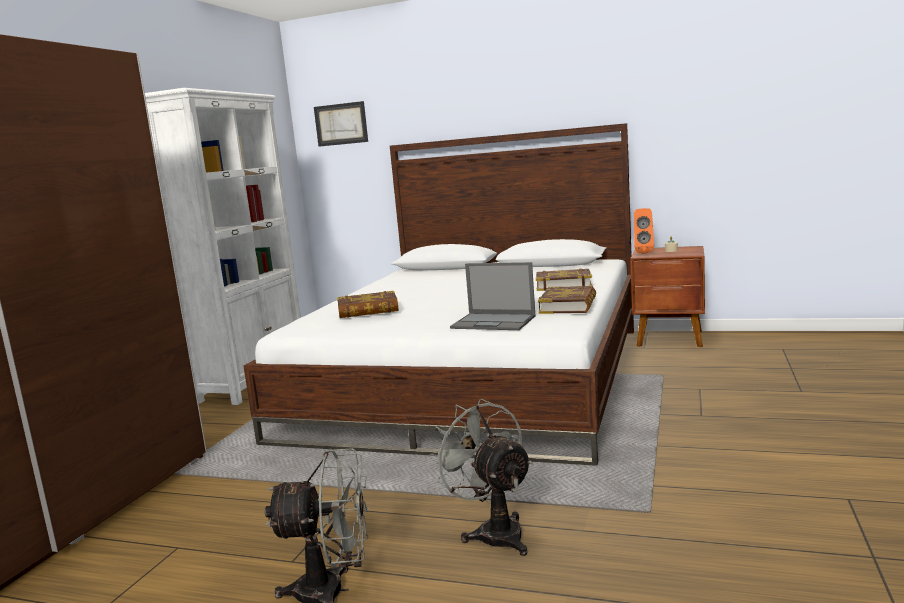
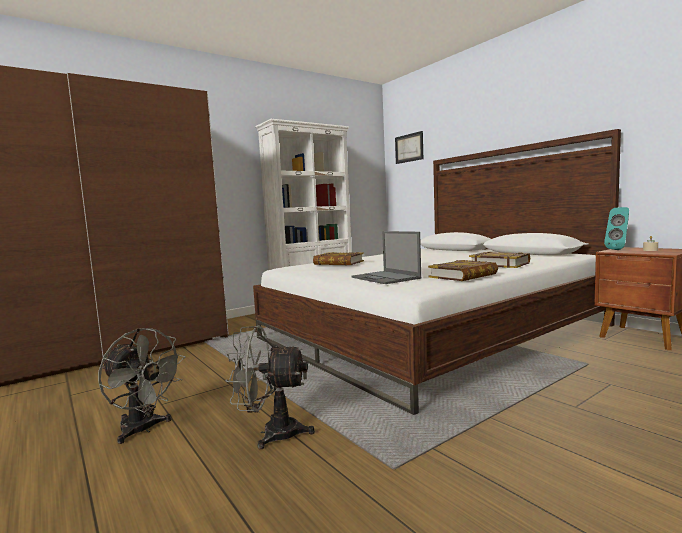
camera: 35 degrees right, 5 degrees down
grey fan [428,399,533,556] -> grey fan turned 90 degrees counterclockwise [226,326,315,449]
orange speaker [634,208,654,253] -> turquoise speaker [604,207,629,250]

